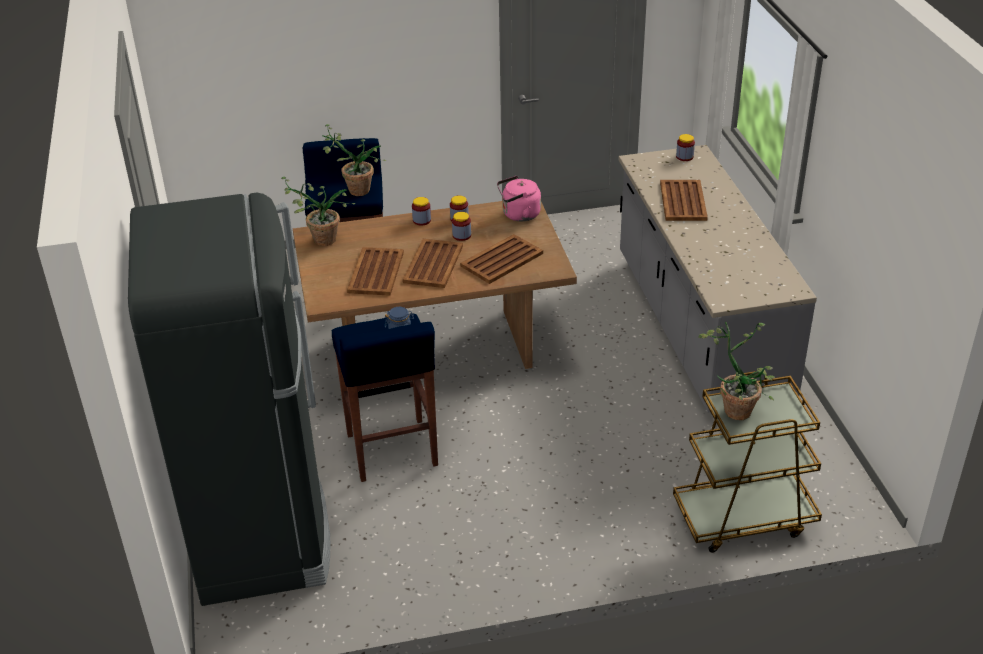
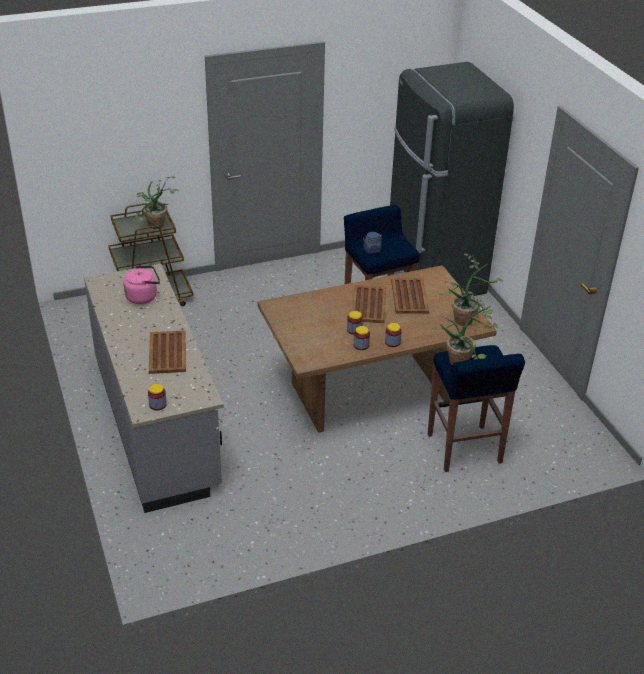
camera: 170 degrees right, 0 degrees up
brown tray [460,234,543,284] -> none
pink kettle [497,176,541,221] -> pink kettle moved to [124,266,160,304]

